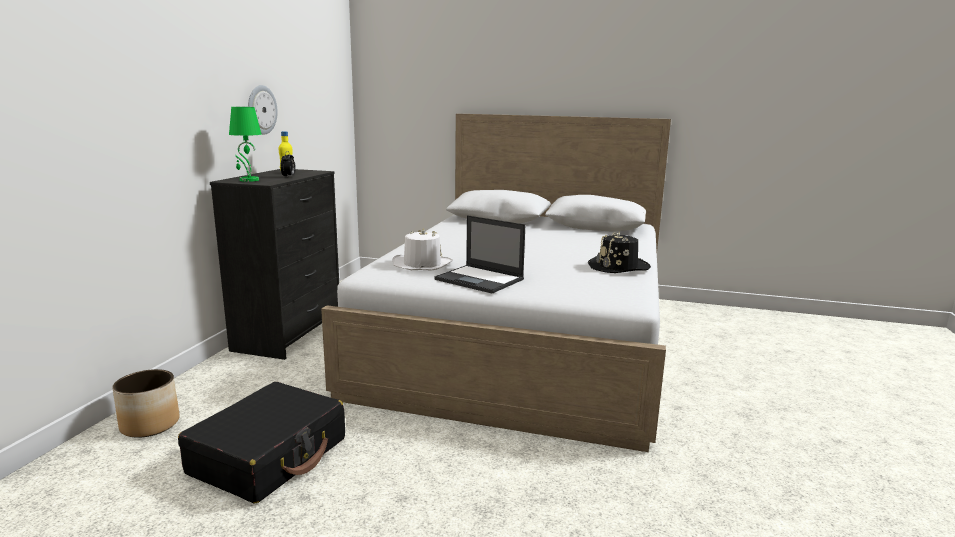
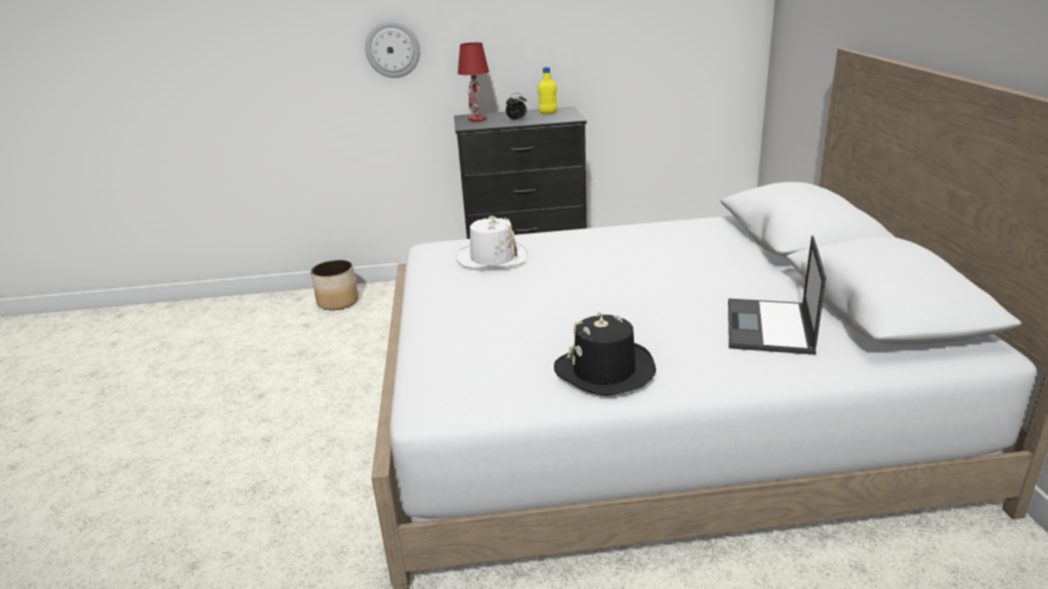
camera: 70 degrees right, 10 degrees up
black suitcase [178,382,345,504] -> none
green table lamp [229,107,262,182] -> red table lamp [458,42,489,122]
wall clock [248,85,278,135] -> wall clock moved to [365,21,420,78]
laptop [434,215,525,294] -> laptop moved to [728,235,826,355]

